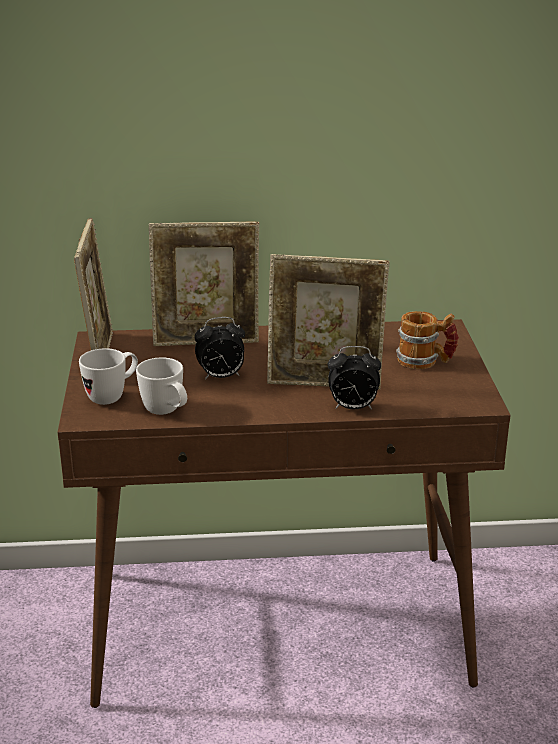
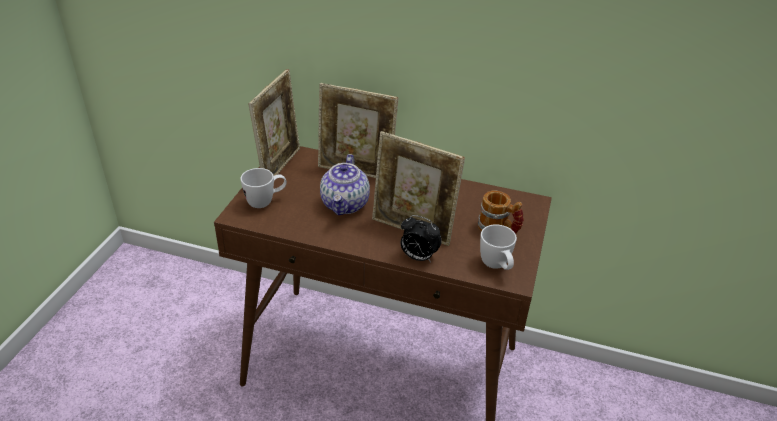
camera: 20 degrees right, 10 degrees up
white mug [136,357,187,415] -> white mug moved to [480,224,517,270]
alarm clock [195,317,245,380] -> teapot [320,154,370,215]

